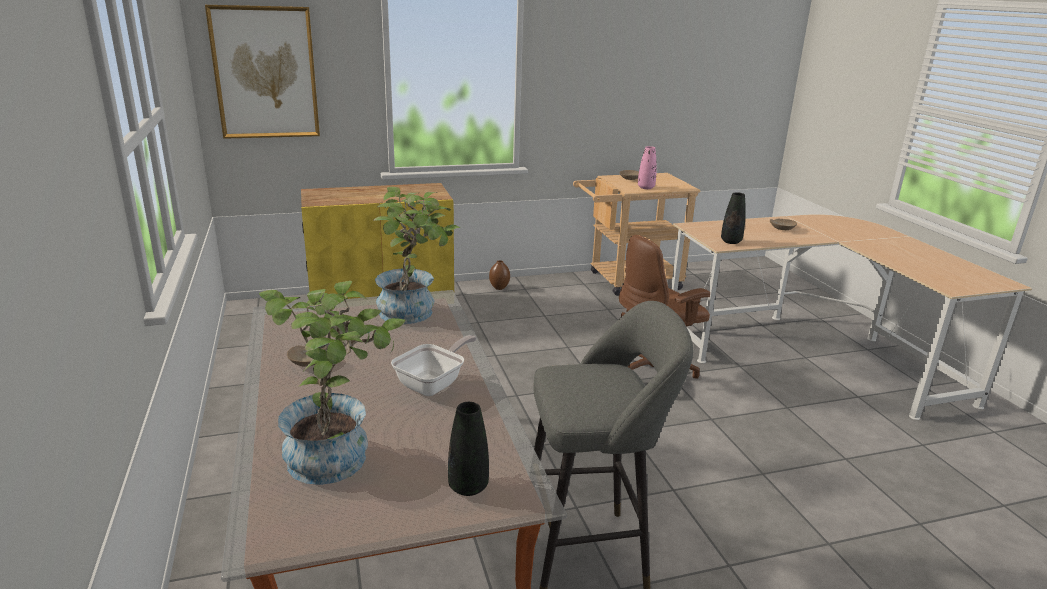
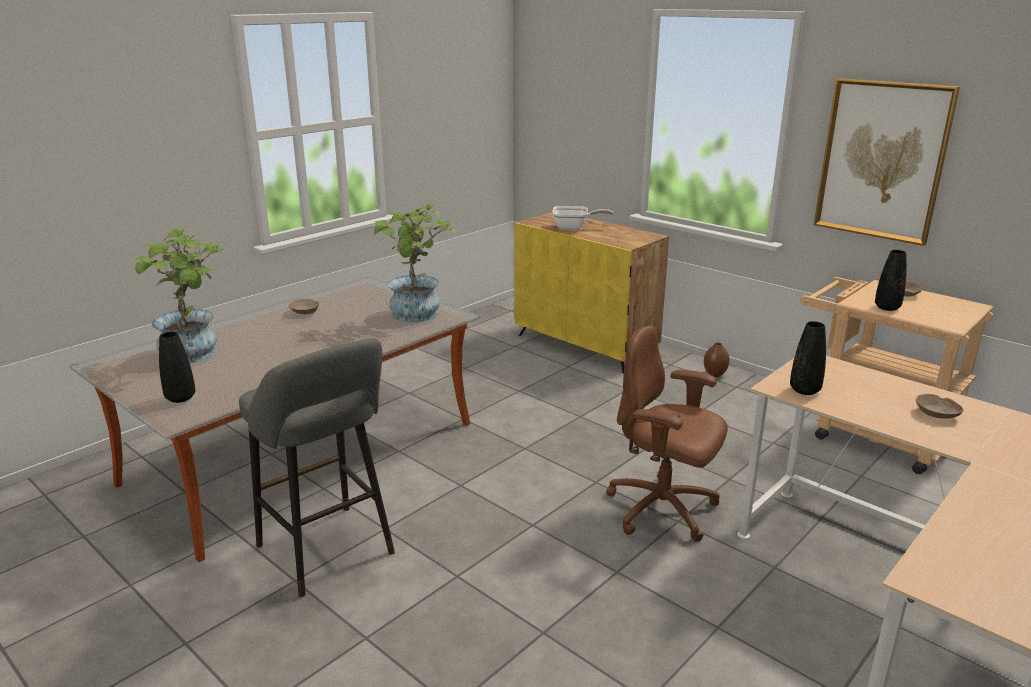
camera: 60 degrees right, 0 degrees up
picture [205,5,320,139] -> picture moved to [814,78,960,246]
frying pan [391,335,477,396] -> frying pan moved to [552,206,613,230]
pink vase [638,146,657,189] -> black vase [875,250,907,311]

